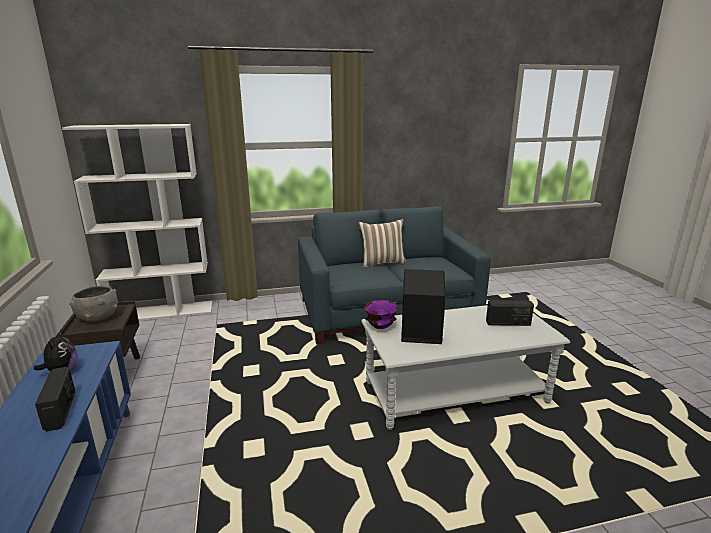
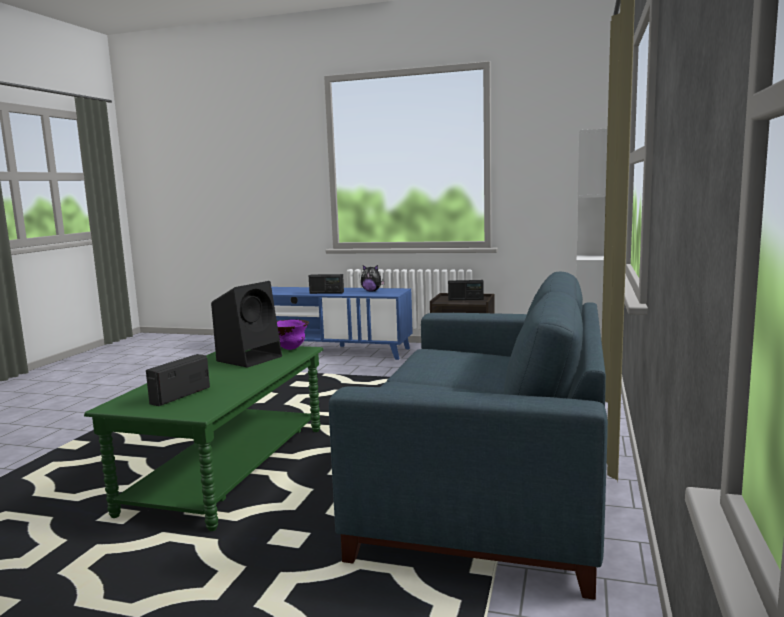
camera: 120 degrees right, 10 degrees down
grey bowl [69,286,118,322] -> radio [448,280,484,300]
pillow [358,219,407,267] -> none
grey coffee table [361,305,570,430] -> green coffee table [84,346,324,531]

